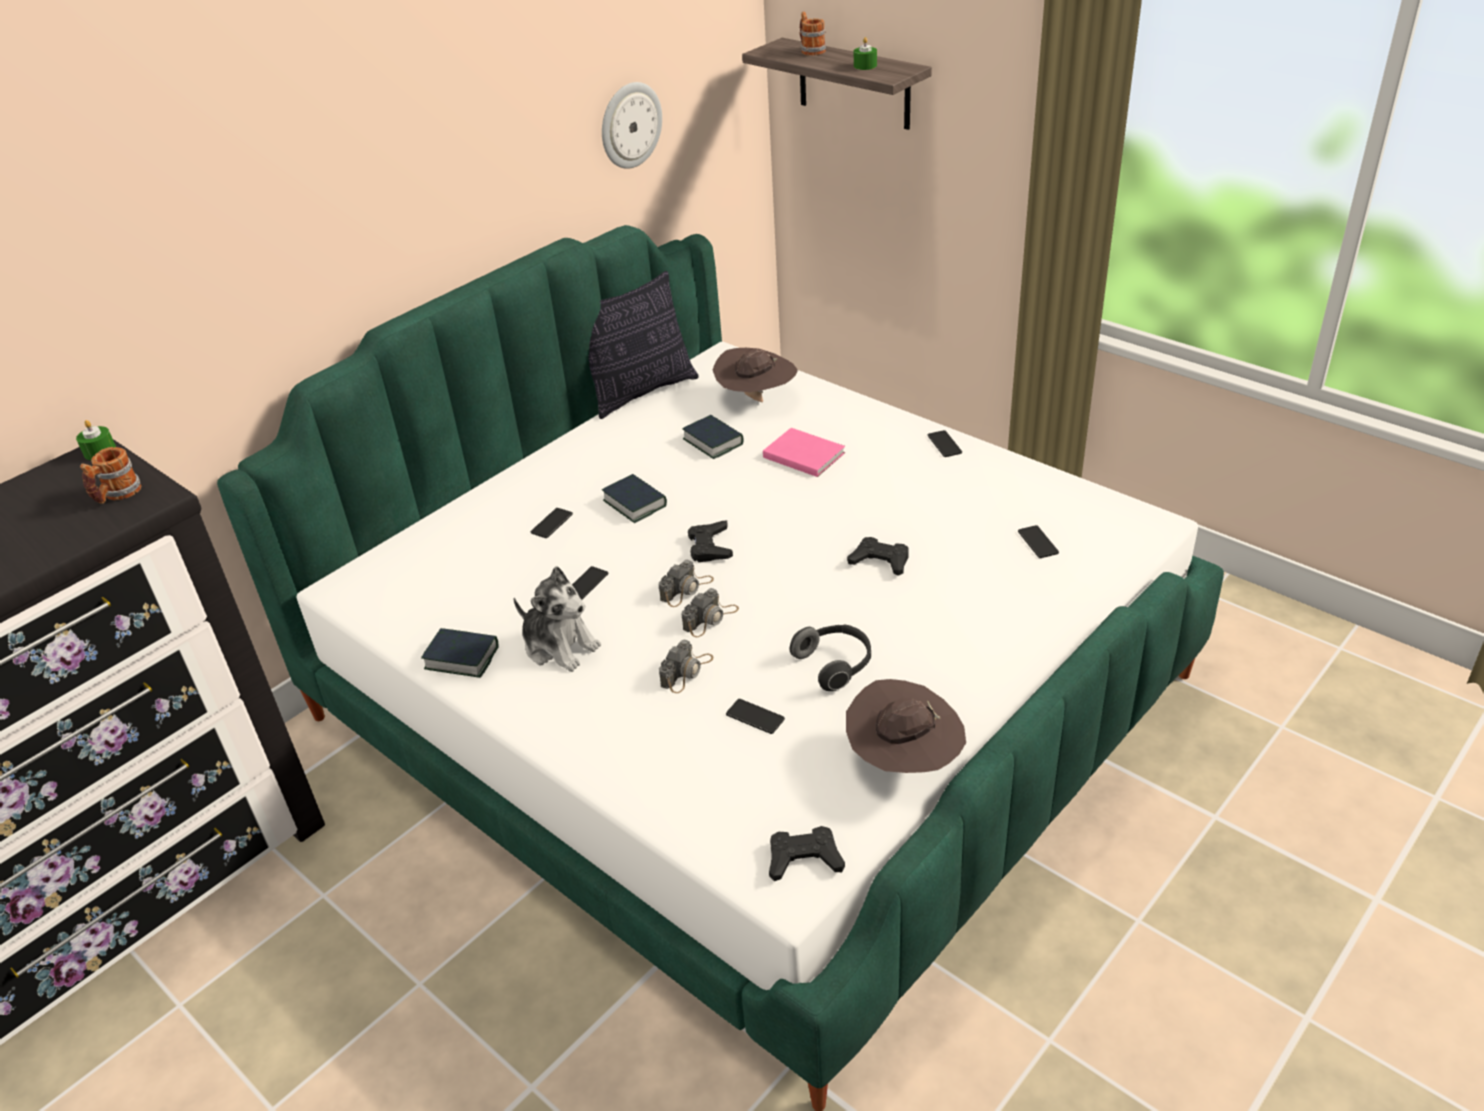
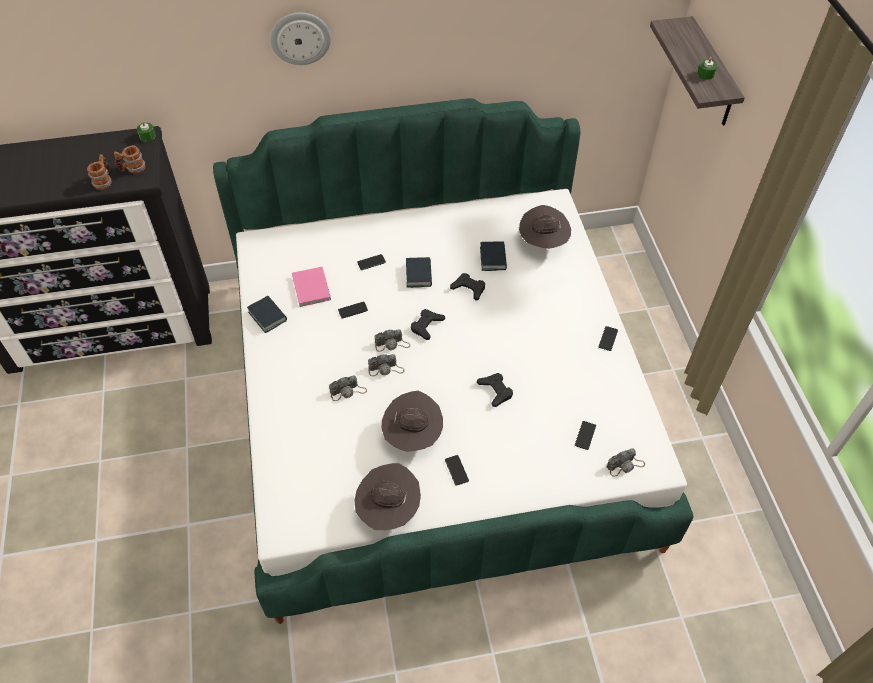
camera: 35 degrees right, 15 degrees up
plush toy [513,566,601,672] -> none
pillow [588,271,699,419] -> none
wall clock [602,82,662,169] -> wall clock moved to [270,13,331,65]
phone [726,699,785,734] -> phone moved to [445,455,469,486]
pink book [763,428,845,477] -> pink book moved to [292,267,331,307]
black game controller [769,826,845,881] -> black game controller moved to [450,273,485,300]
headphones [790,624,871,691] -> brown hat [382,391,443,452]
mug [799,12,827,56] -> mug moved to [87,154,112,190]
none -> camera [606,448,645,477]

